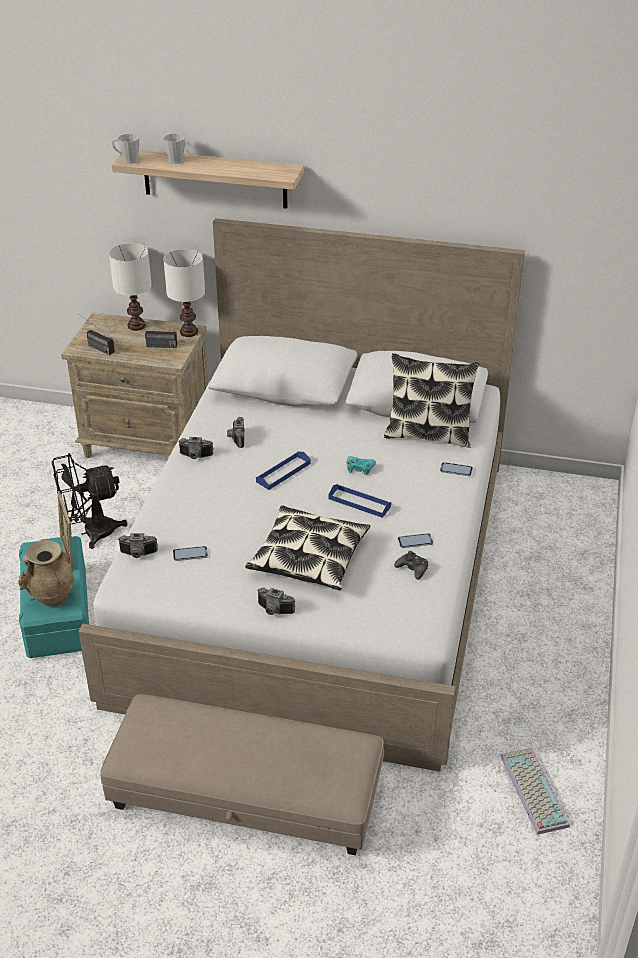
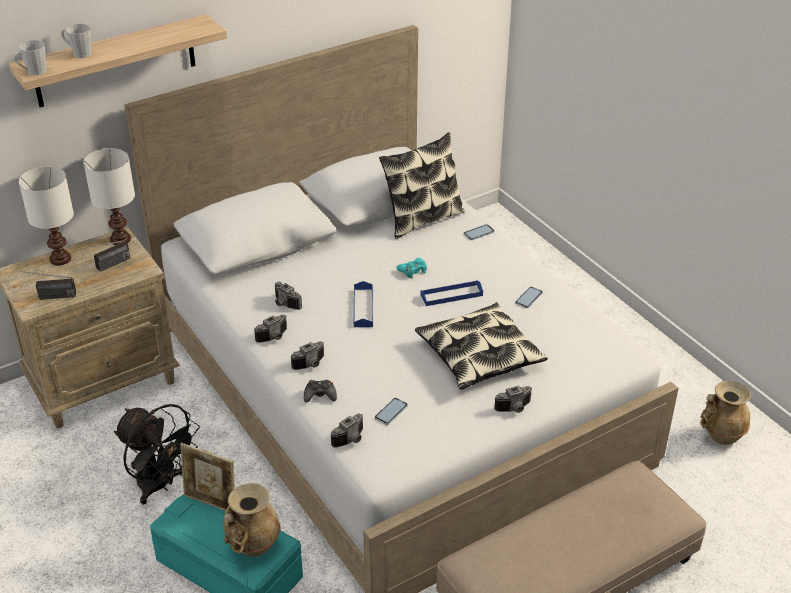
camera: 45 degrees left, 0 degrees up
black fan [52,453,127,549] -> black fan turned 75 degrees counterclockwise [114,404,200,505]
black game controller [394,551,428,580] -> black game controller moved to [304,380,337,403]
keyboard [501,748,570,835] -> beige vase [700,381,751,445]
none -> camera [291,341,324,370]

